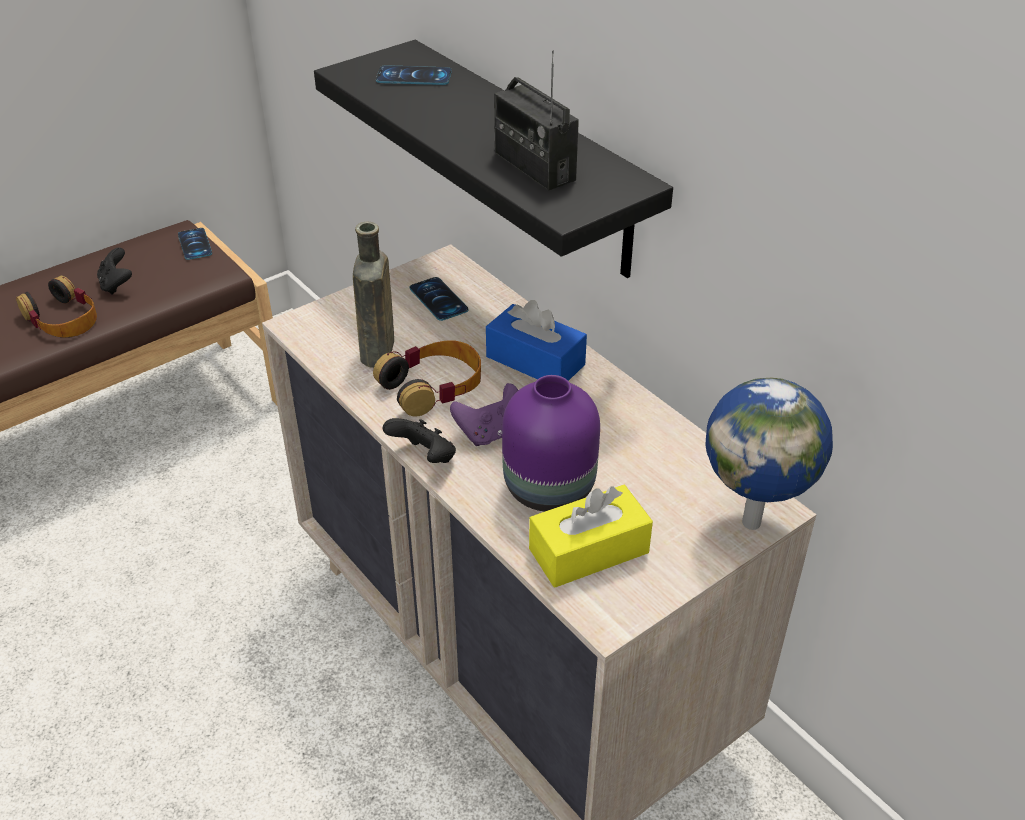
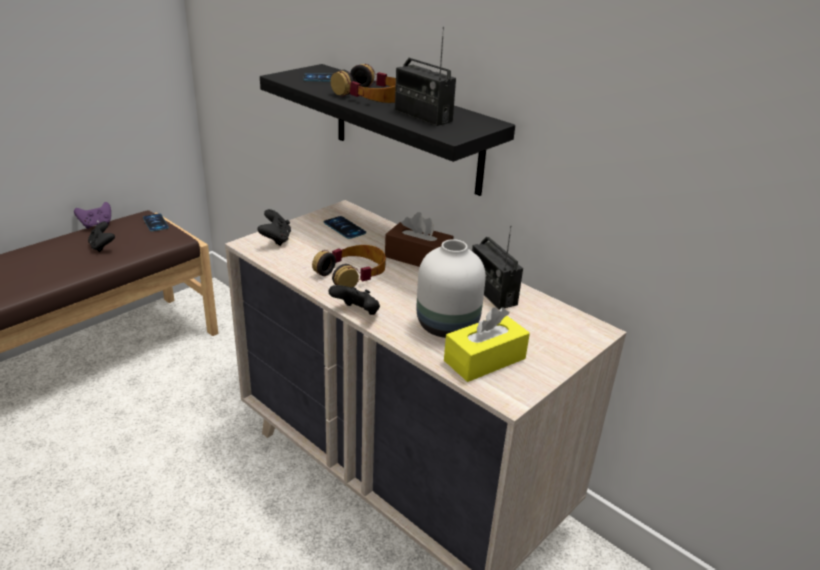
camera: 10 degrees left, 10 degrees down
headphones [16,276,97,338] -> headphones moved to [331,64,396,103]
brown bottle [353,222,394,368] -> none
purple game controller [450,383,518,446] -> purple game controller moved to [74,202,111,229]
blue tissue box [486,300,587,381] -> brown tissue box [385,212,454,267]
purple vase [502,375,600,511] -> white vase [417,239,486,338]
globe [705,378,833,530] -> none
none -> black game controller [258,209,291,246]
none -> radio [472,226,523,310]

